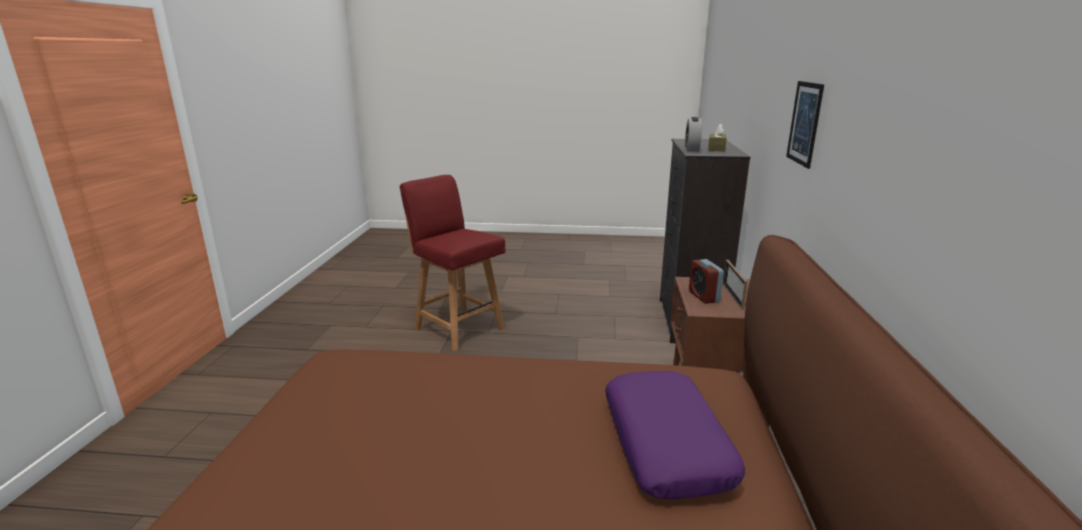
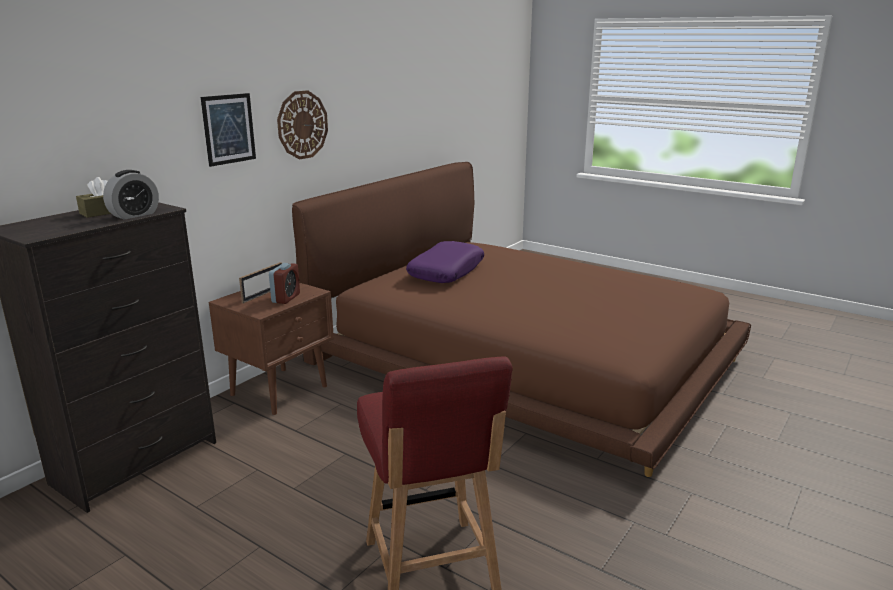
camera: 150 degrees left, 0 degrees up
none -> wall clock [277,90,328,159]

